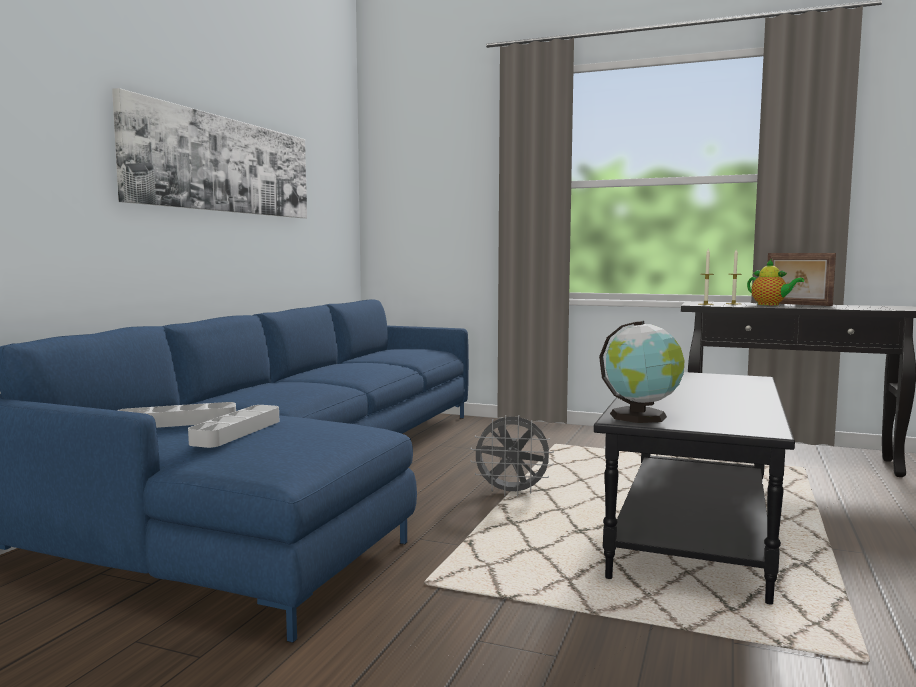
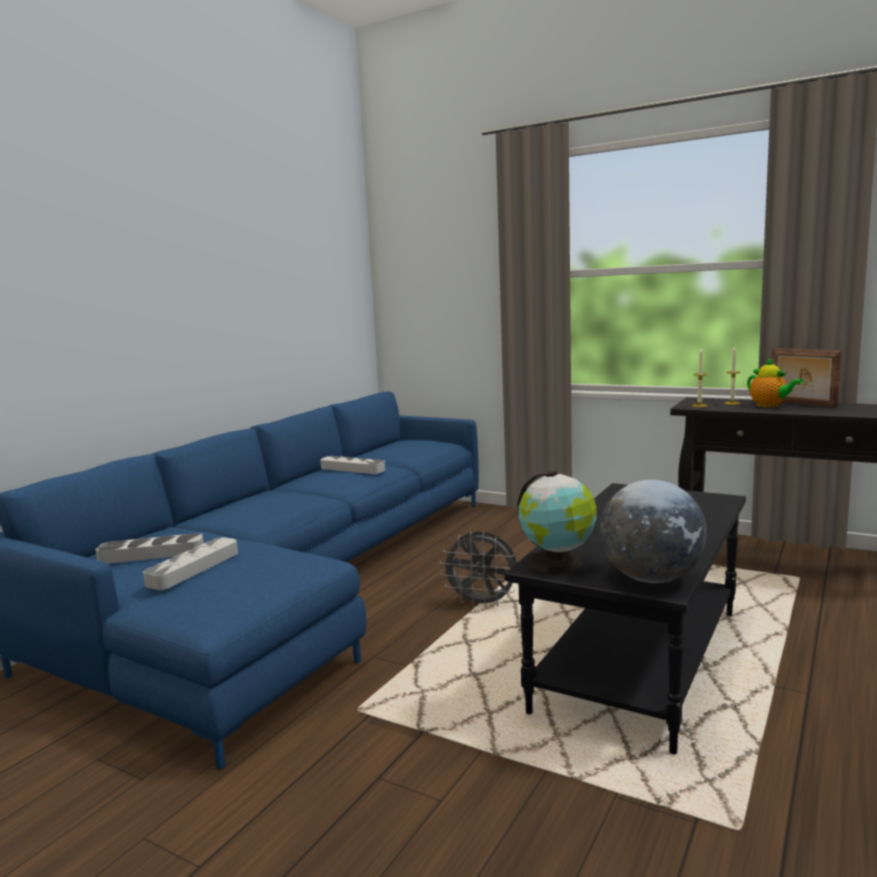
camera: 10 degrees right, 5 degrees up
picture [112,88,307,218] -> none
none -> grey tray [320,456,385,474]
none -> globe [600,480,707,583]

